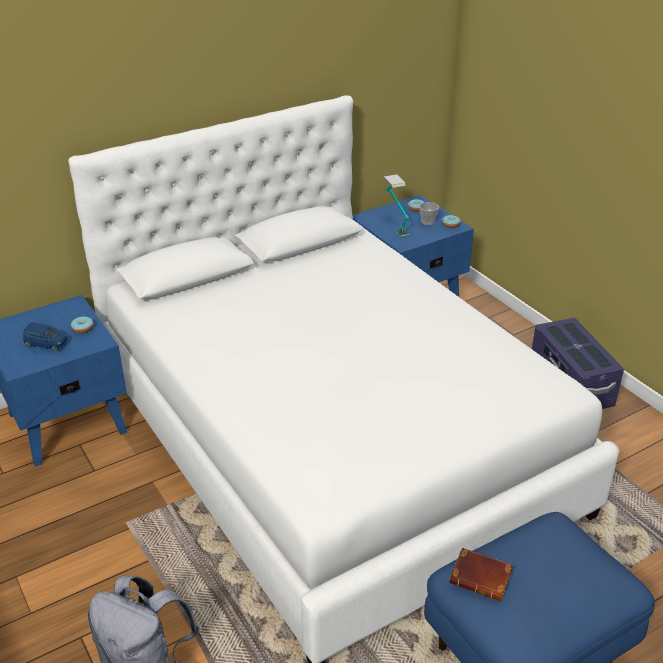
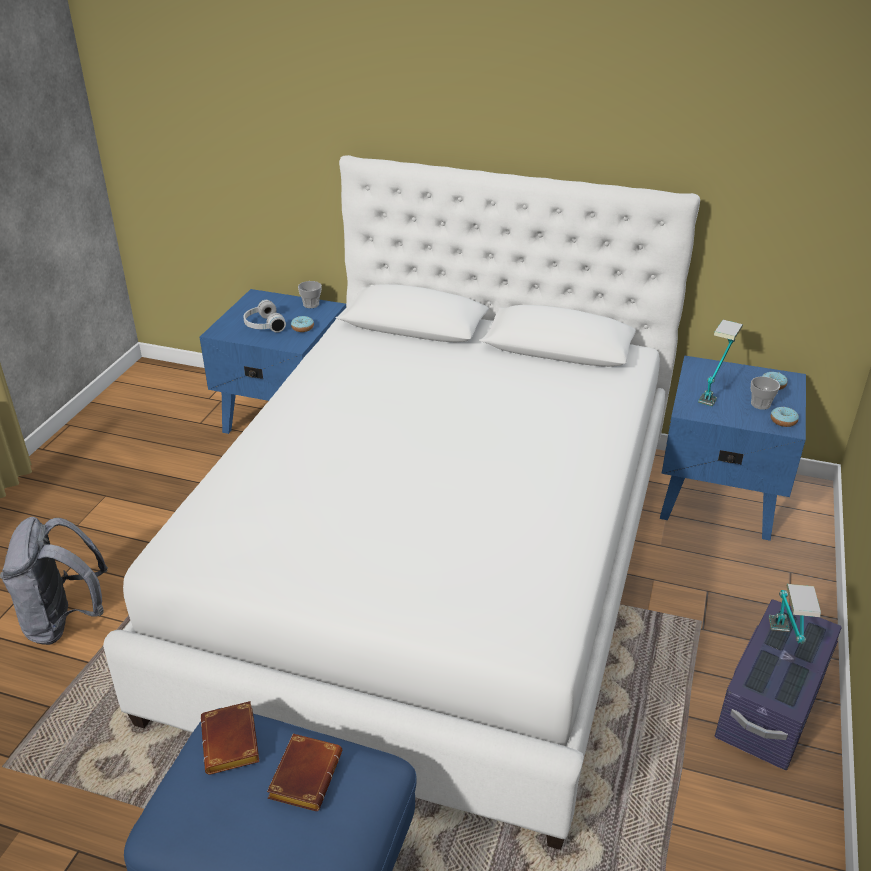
camera: 50 degrees right, 0 degrees up
blue toy car [23,322,68,352] -> white headphones [243,300,286,333]
none -> brown book [267,734,342,811]
none -> cup [298,281,322,308]
none -> table lamp [769,584,821,644]

